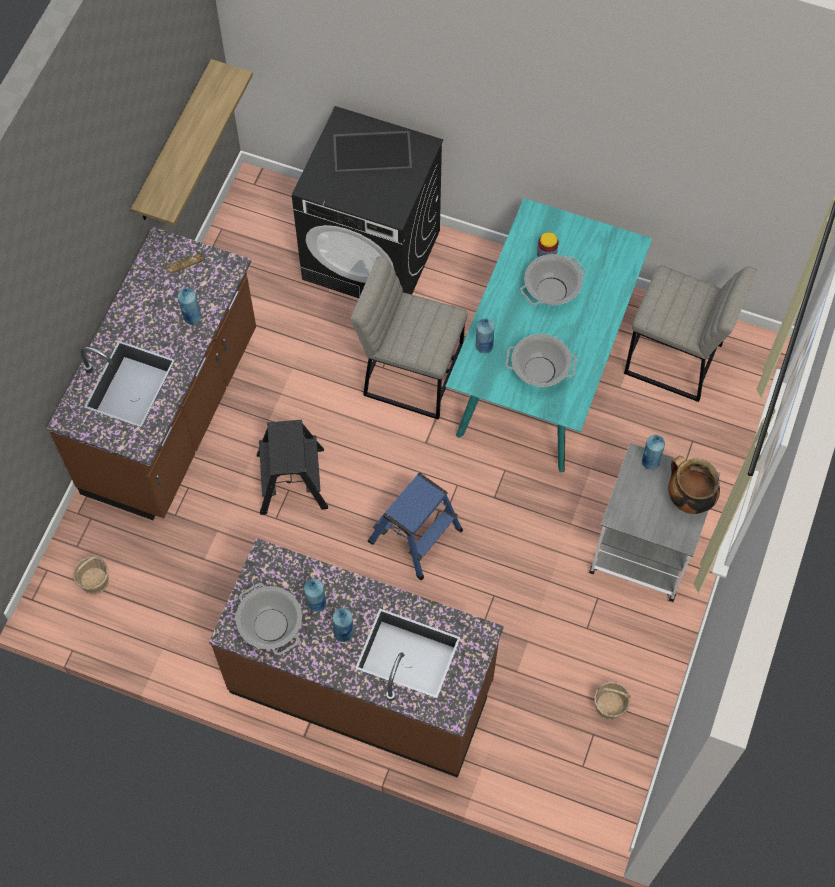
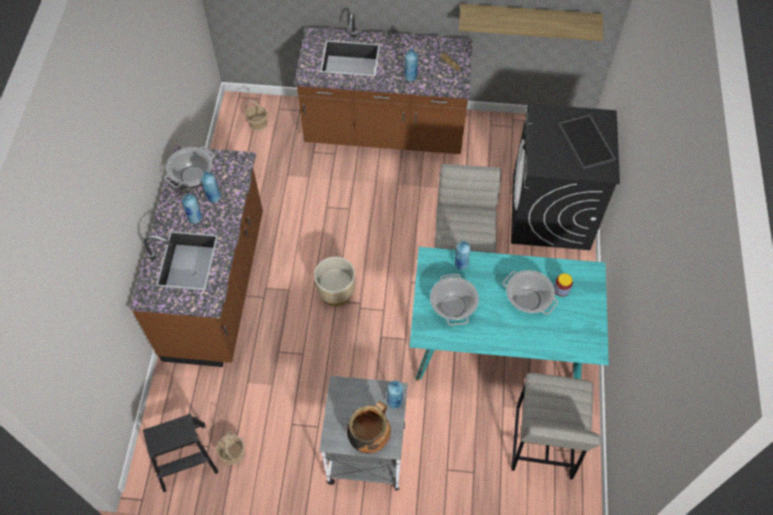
camera: 75 degrees right, 5 degrees down
black step ladder [257,420,328,515] -> black step ladder moved to [143,413,218,492]
blue step ladder [368,472,463,580] -> beige planter [314,257,355,306]

